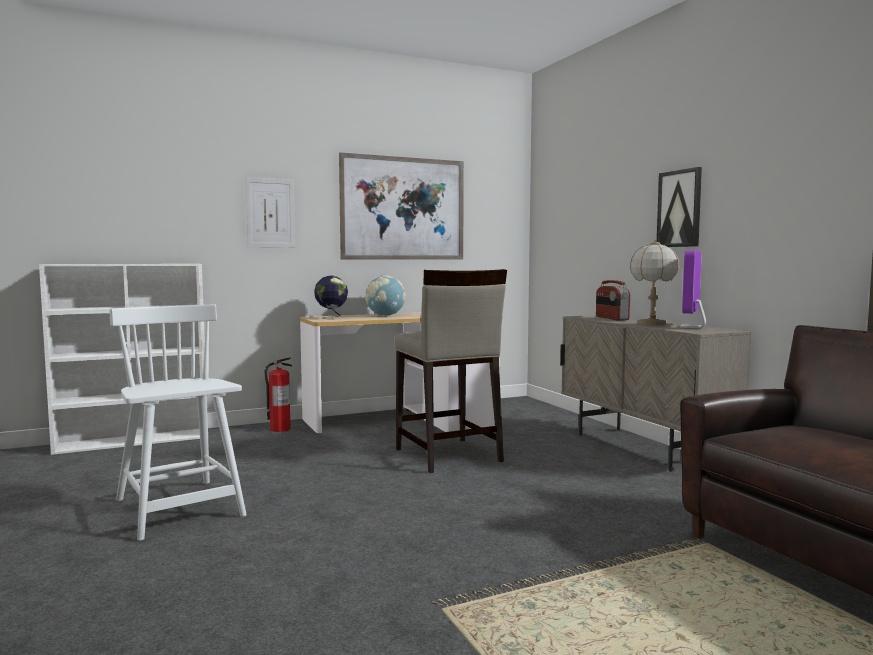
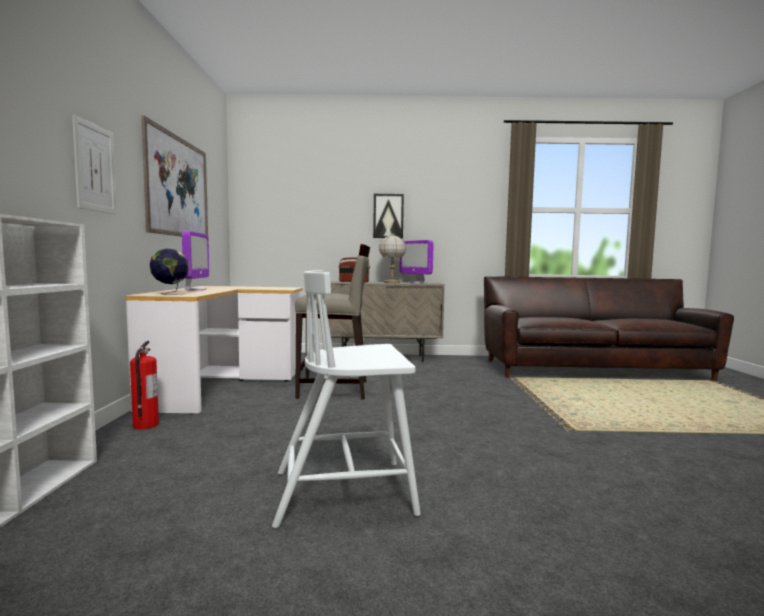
camera: 65 degrees left, 0 degrees up
globe [365,275,406,316] -> monitor [182,231,209,291]

